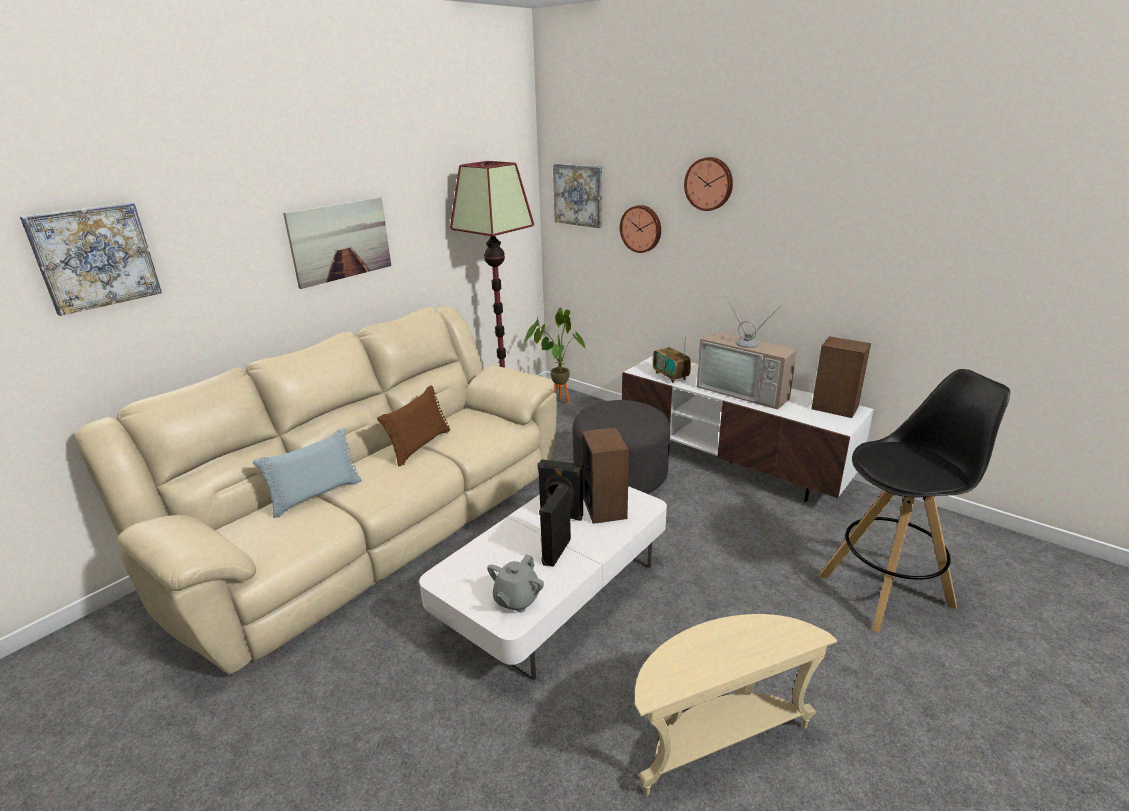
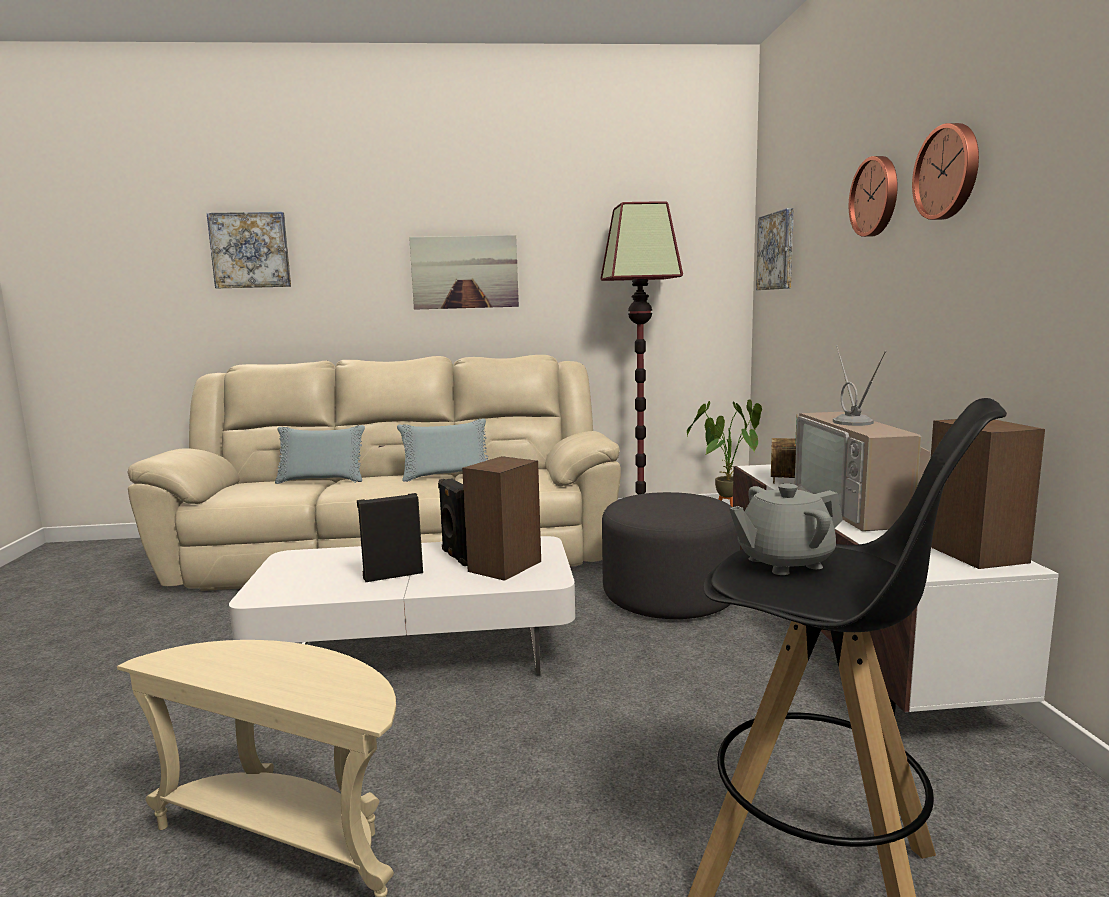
camera: 45 degrees right, 15 degrees down
brown pillow [377,385,450,467] -> blue pillow [397,418,488,482]
grey teapot [487,554,544,613] -> grey teapot moved to [729,483,843,575]
wall clock [620,205,661,253] -> wall clock moved to [912,123,979,220]

